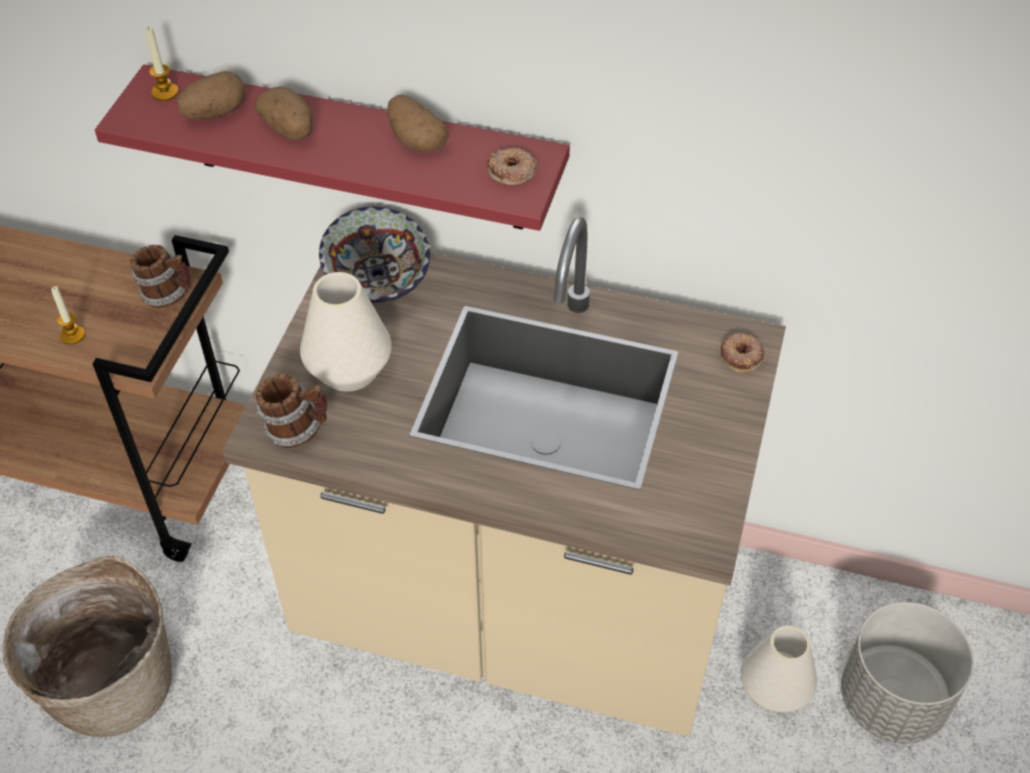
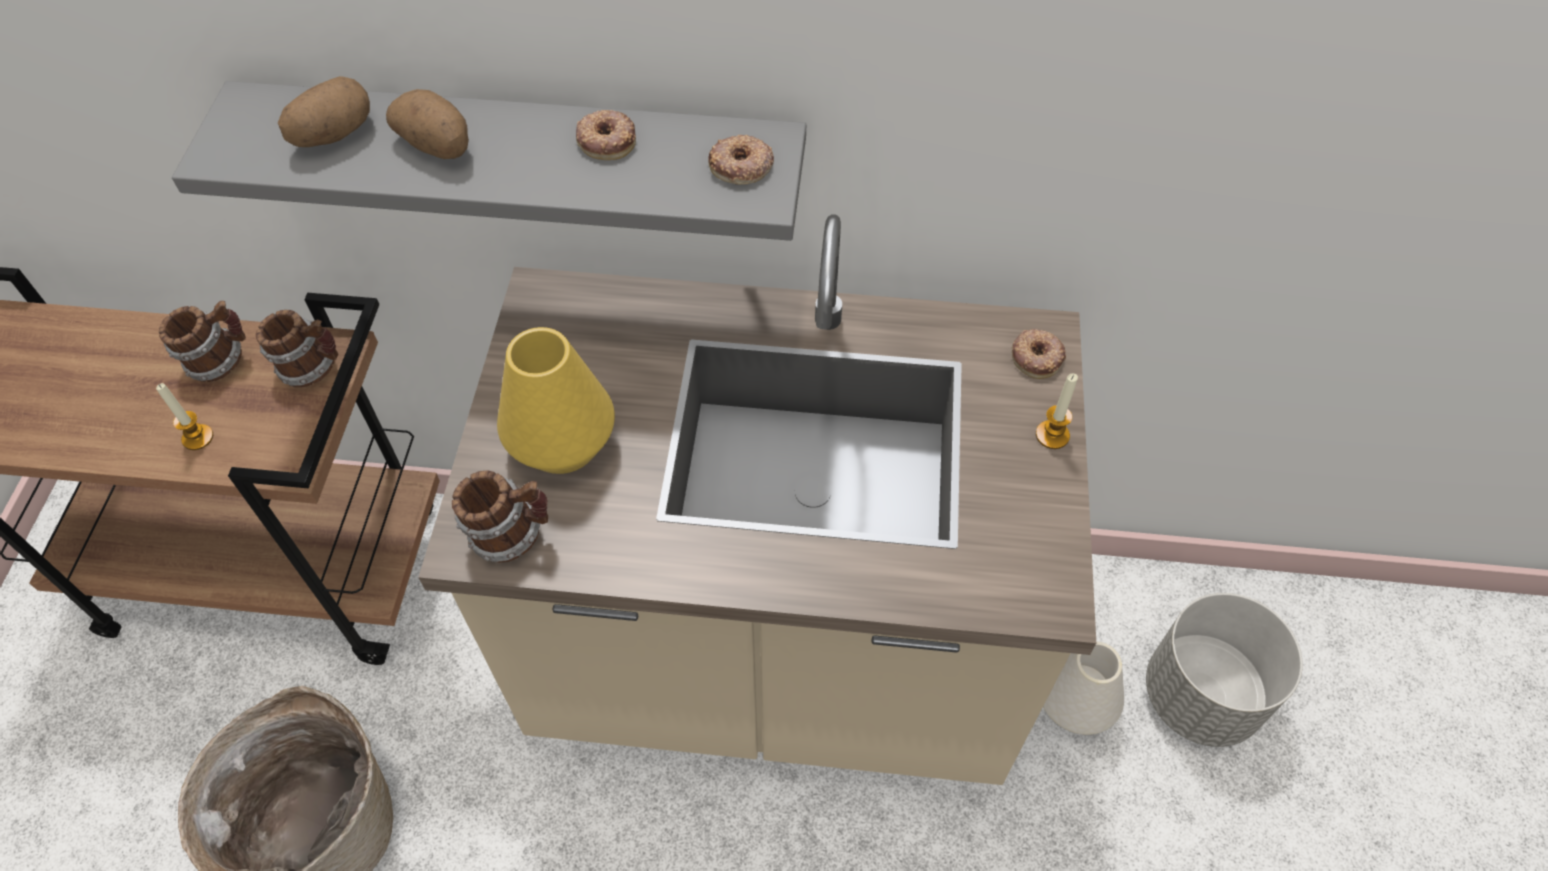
camera: 10 degrees left, 5 degrees up
red shelf [95,64,570,231] -> grey shelf [172,81,806,241]
candle [145,26,179,101] -> candle moved to [1036,374,1078,449]
white vase [300,272,392,392] -> yellow vase [497,327,615,474]
bowl [319,206,430,302] -> none
potato [387,95,448,151] -> donut [576,110,636,160]
none -> mug [159,301,246,382]

